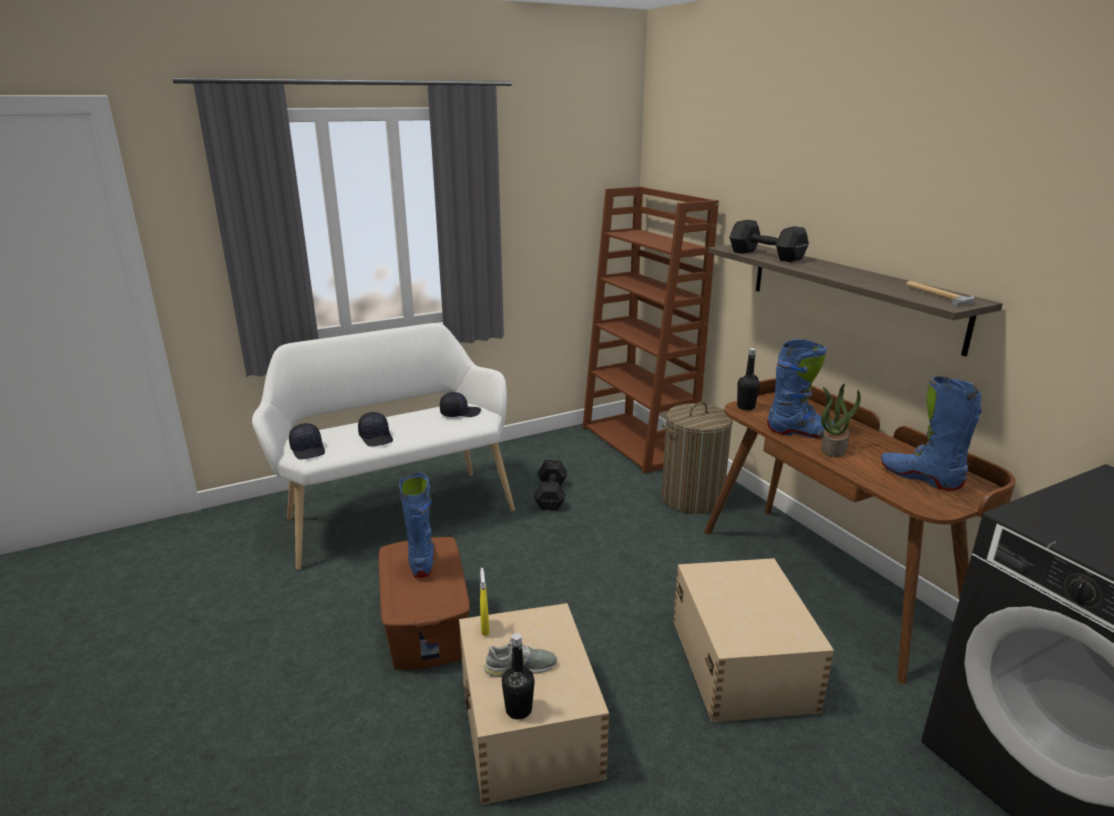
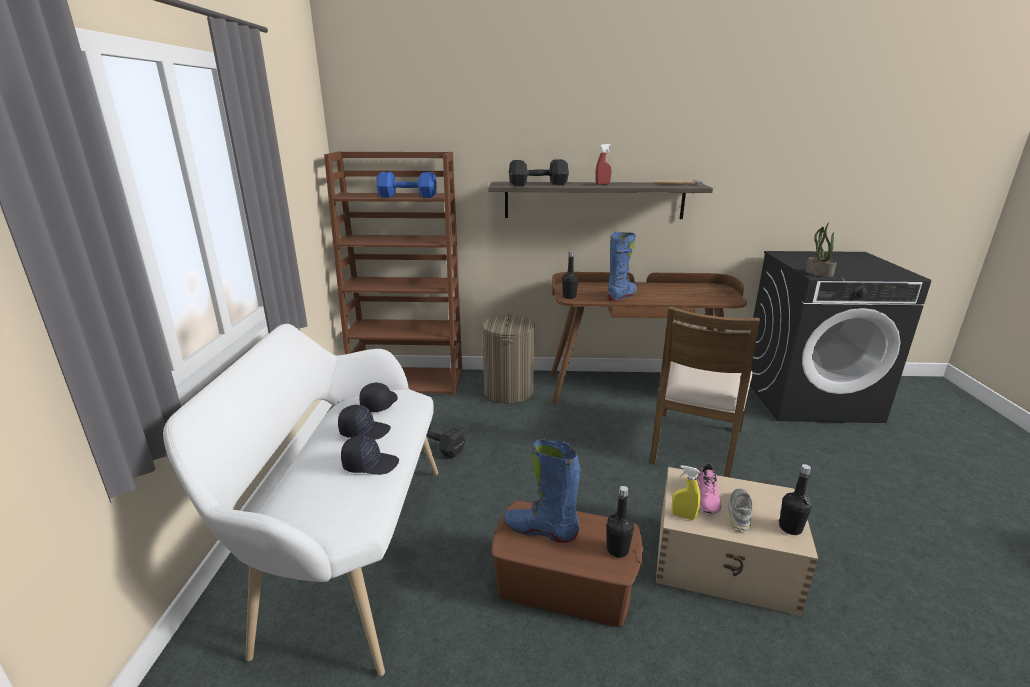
camera: 60 degrees left, 0 degrees up
black cap [289,423,325,460] -> black cap moved to [338,405,391,440]
beige storage box [673,558,834,723] -> brown chair [650,306,760,477]
potted plant [821,384,861,457] -> potted plant moved to [805,223,836,277]
blue boot [881,376,982,490] -> none
none -> blue dumbbell [376,172,437,198]
none -> red spray bottle [595,144,612,185]
none -> black bottle [607,486,634,558]
none -> pink shoe [697,463,721,514]

